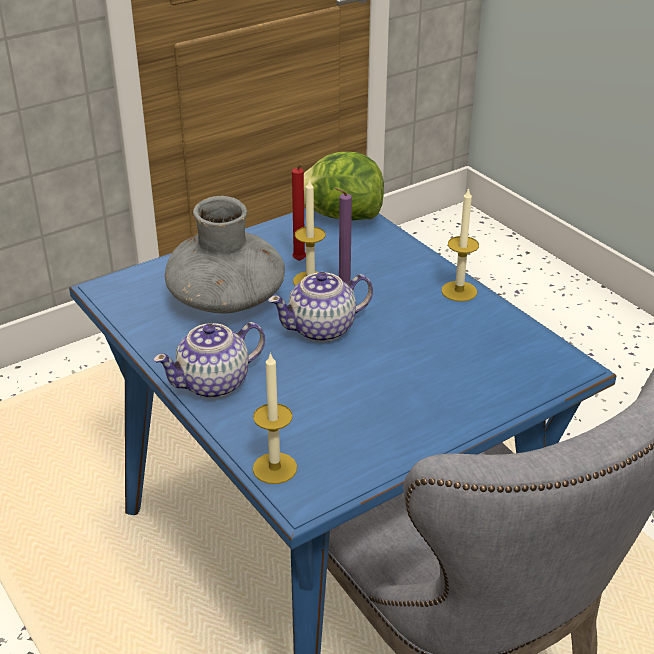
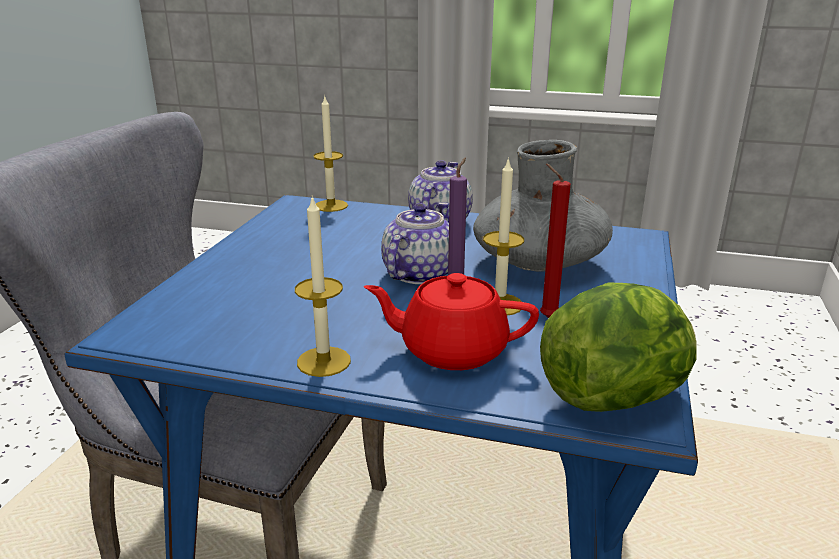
camera: 140 degrees right, 10 degrees down
none -> red teapot [364,273,539,370]

